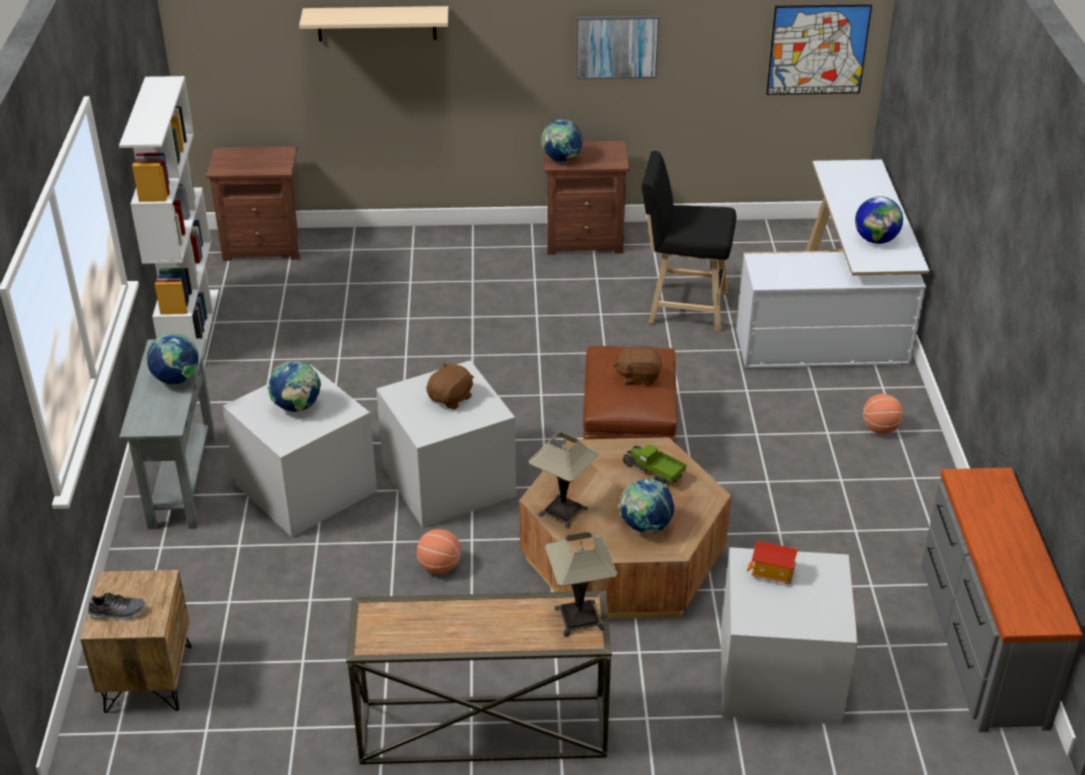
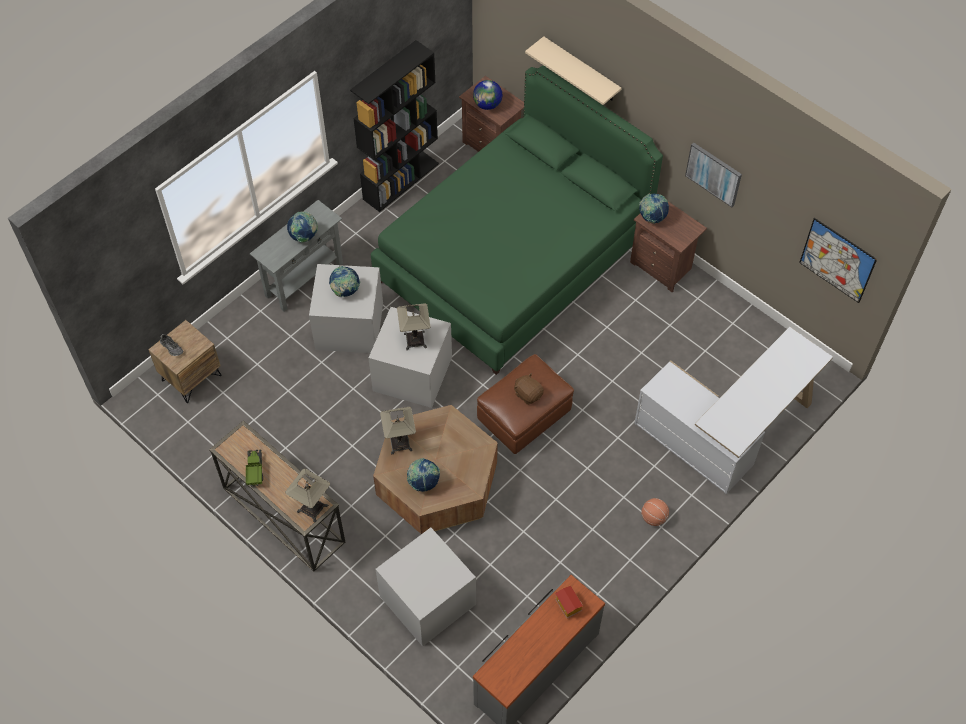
camera: 45 degrees right, 20 degrees up
white bookcase [119,76,219,359] -> black bookcase [350,40,439,212]
basketball [417,529,461,574] -> none
brown plush toy [426,362,474,409] -> table lamp [397,303,430,350]
toy truck [622,445,686,484] -> toy truck moved to [246,450,263,487]
black stool [642,151,736,332] -> none
toy house [747,541,798,584] -> toy house moved to [555,585,583,619]
globe [855,196,903,244] -> globe moved to [473,80,502,110]
none -> green bed [371,65,663,375]

